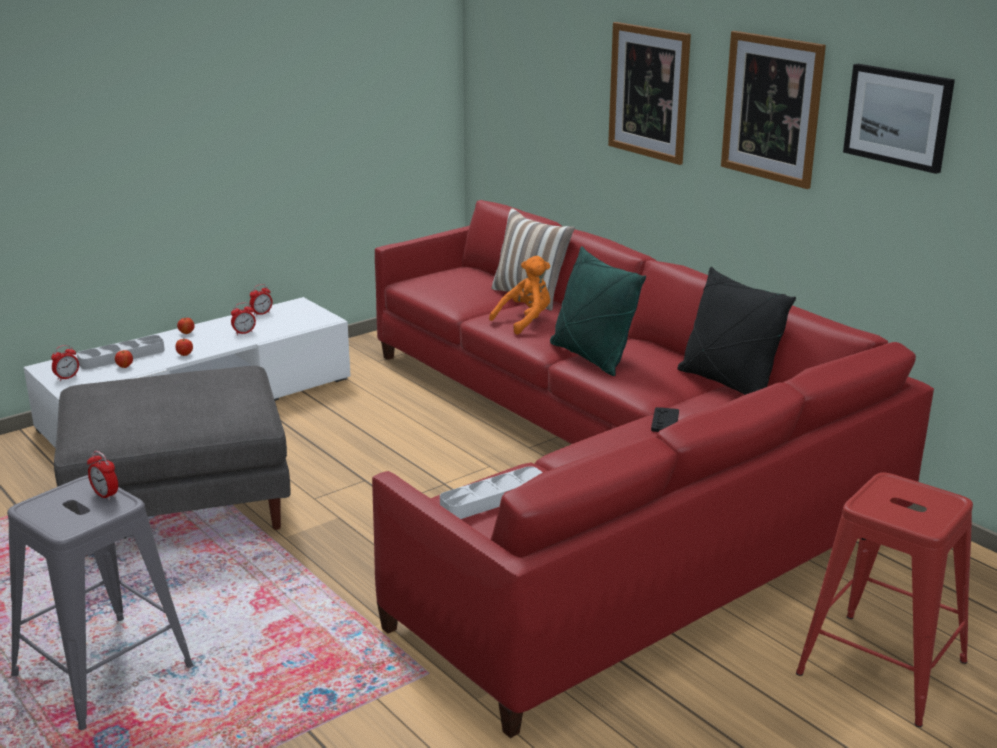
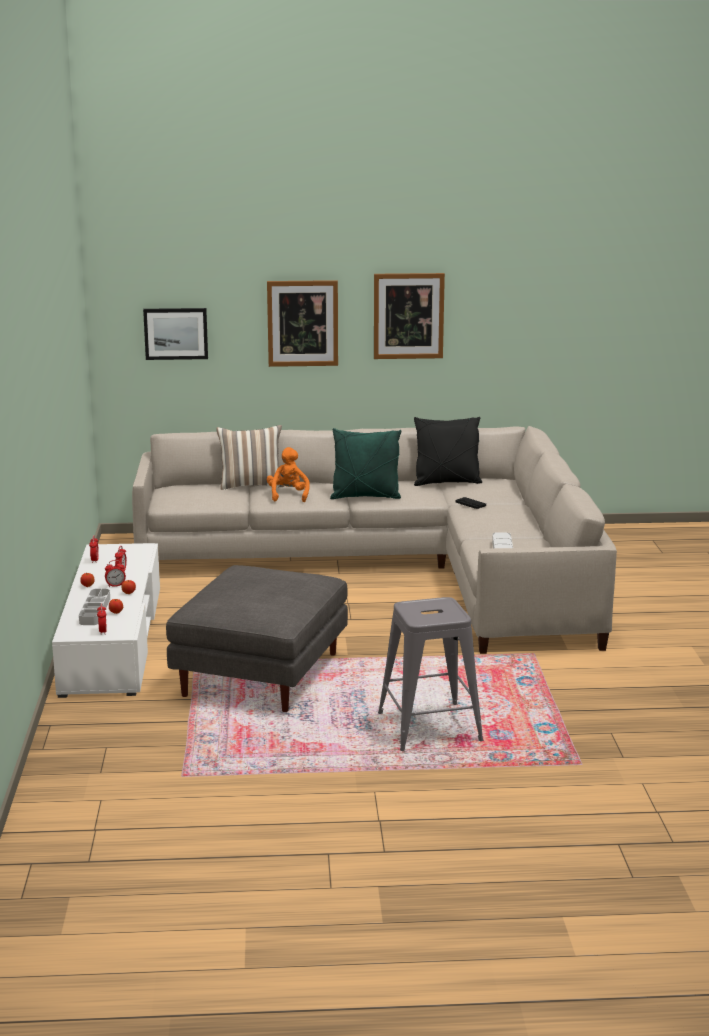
camera: 55 degrees left, 5 degrees down
alarm clock [87,451,118,501] -> alarm clock moved to [105,560,126,587]
red sofa [372,200,934,738] -> beige sofa [132,426,617,654]
red stool [796,472,973,727] -> none
picture [843,64,955,174] -> picture moved to [143,308,208,360]

